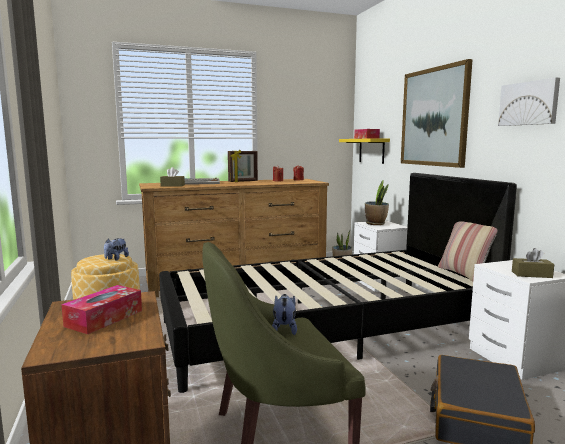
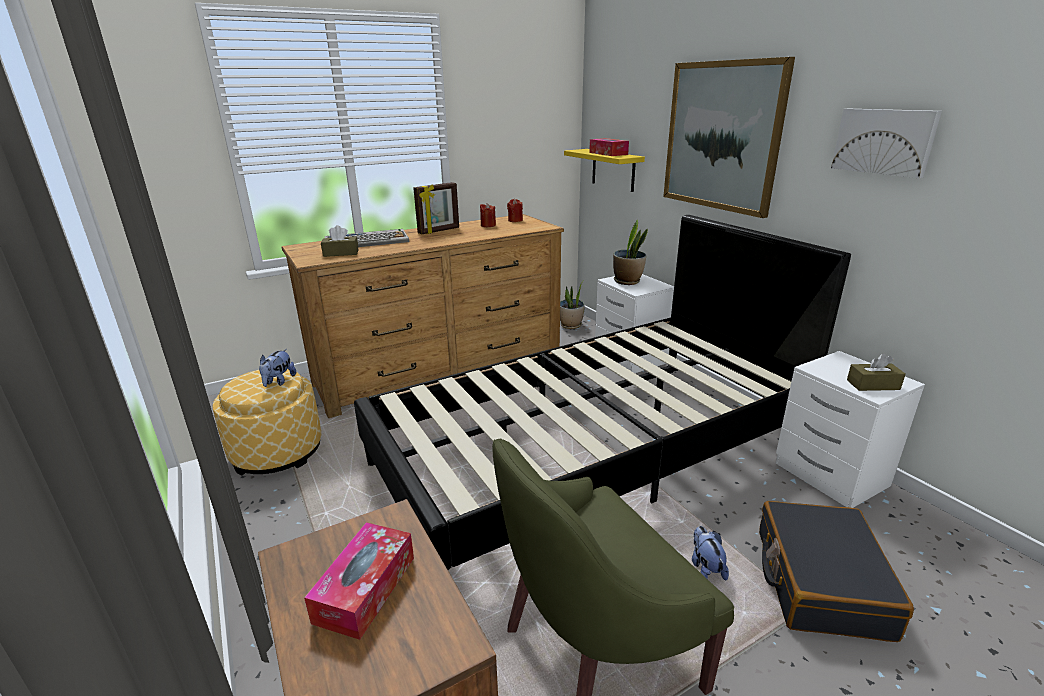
camera: 10 degrees left, 15 degrees up
plush toy [272,294,297,335] -> plush toy moved to [692,526,729,580]
pillow [438,221,498,282] -> none

